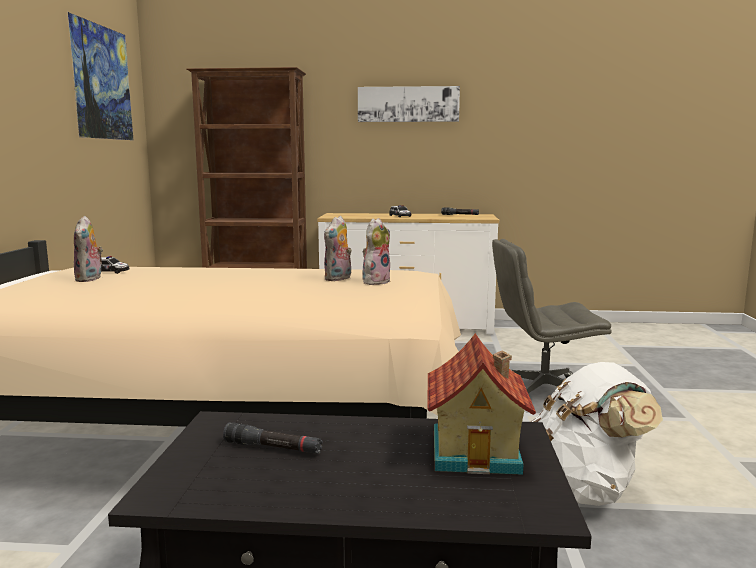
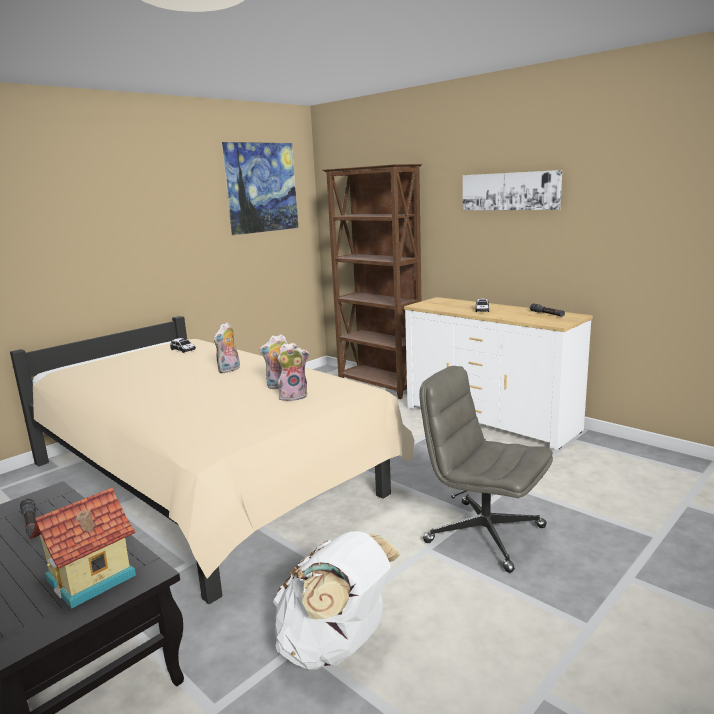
camera: 40 degrees right, 5 degrees up
plush toy [74,216,103,282] -> plush toy moved to [213,322,240,373]

